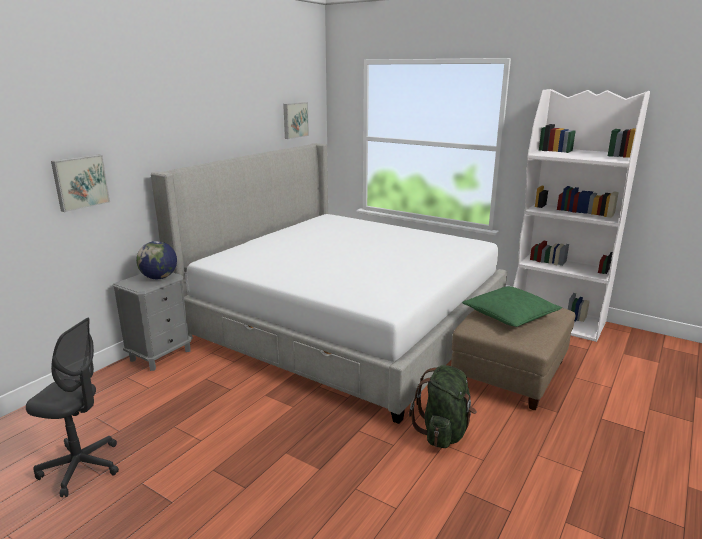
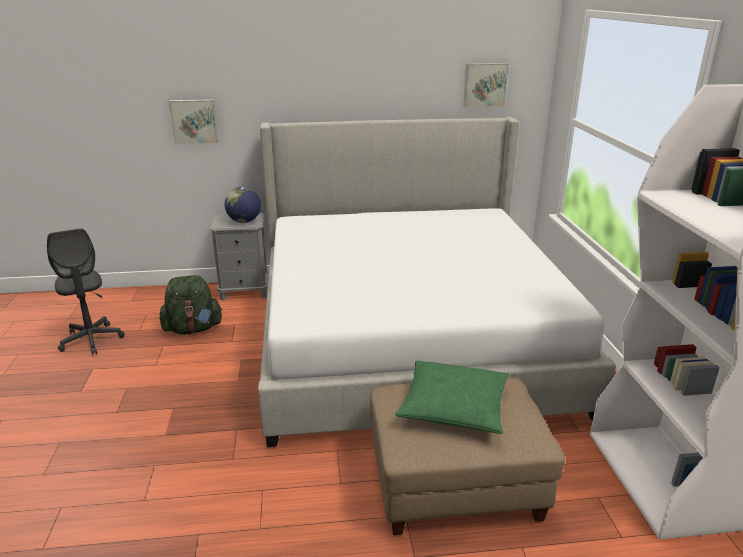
camera: 50 degrees right, 5 degrees up
green backpack [409,365,477,448] -> green backpack moved to [159,275,223,334]

